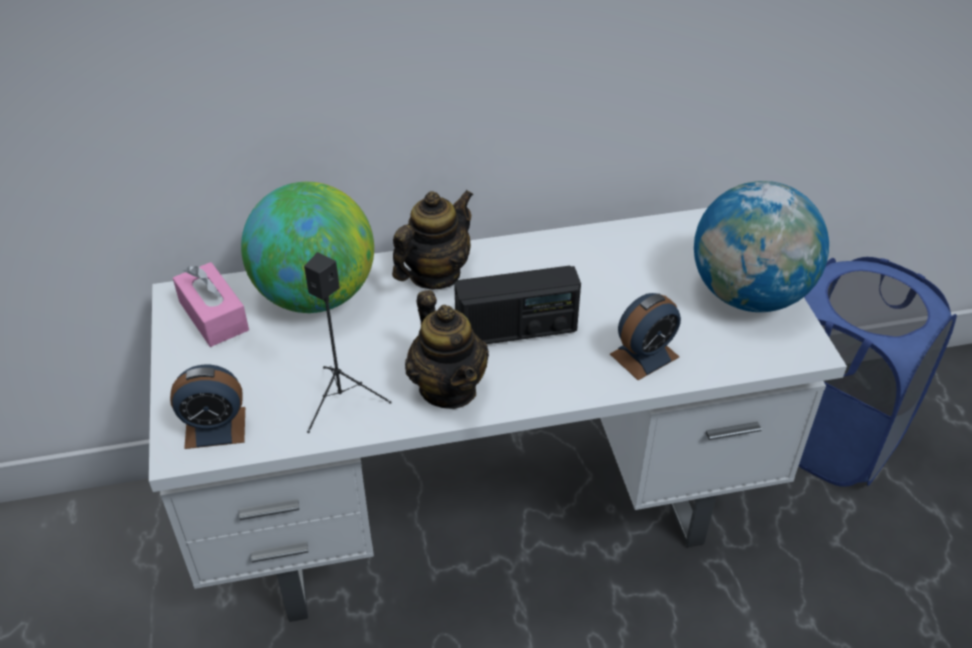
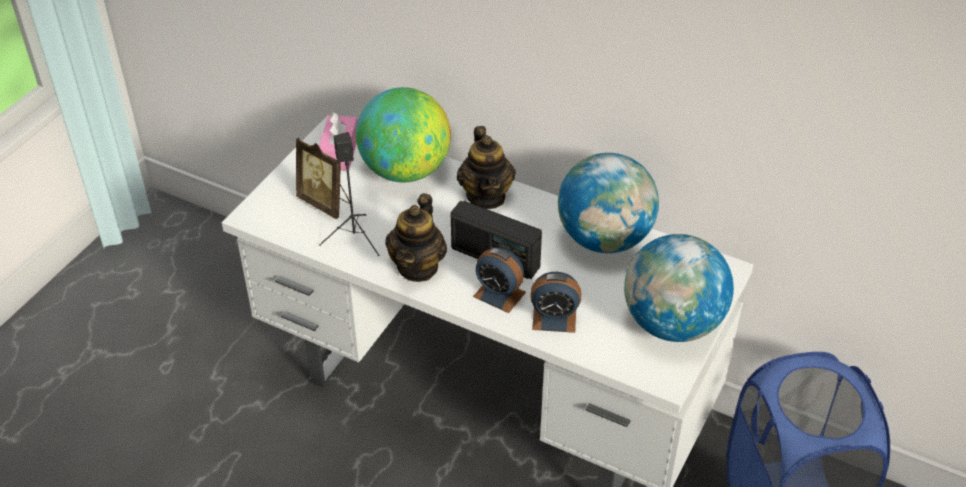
camera: 40 degrees right, 0 degrees up
alarm clock [170,365,245,449] -> alarm clock moved to [473,247,526,313]
teapot [392,190,473,290] -> teapot turned 90 degrees clockwise [457,126,516,209]
none -> picture frame [296,138,350,219]
none -> globe [558,153,659,253]

